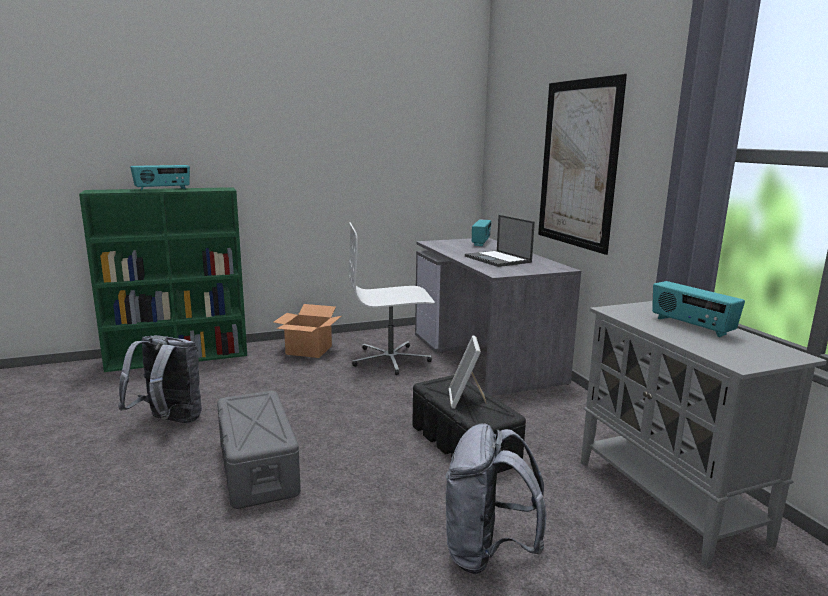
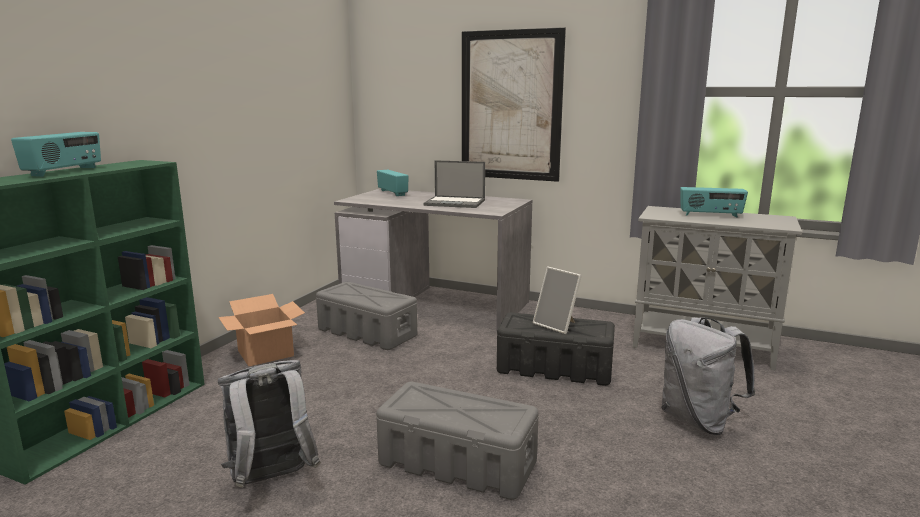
camera: 45 degrees left, 0 degrees up
white office chair [349,222,435,375] -> grey storage box [316,282,417,350]

